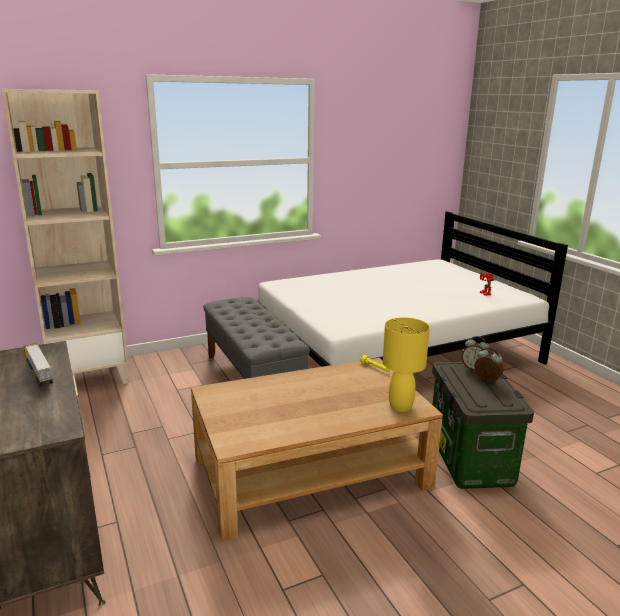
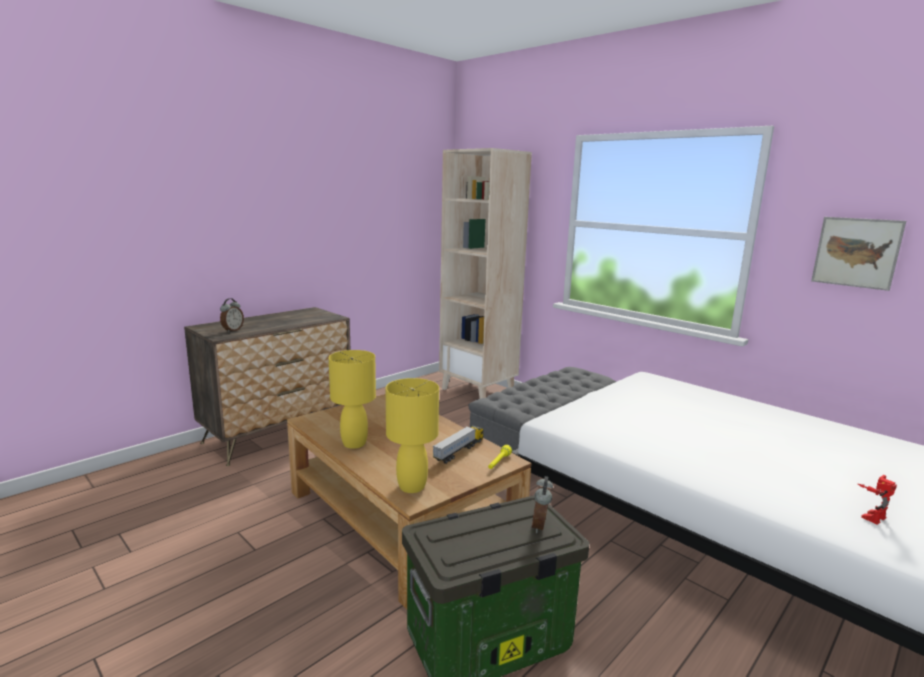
camera: 70 degrees right, 5 degrees down
toy truck [23,343,53,386] -> toy truck moved to [433,426,484,464]
alarm clock [474,347,504,383] -> alarm clock moved to [220,298,244,333]
none -> yellow table lamp [329,350,376,449]
none -> picture [811,217,906,291]

